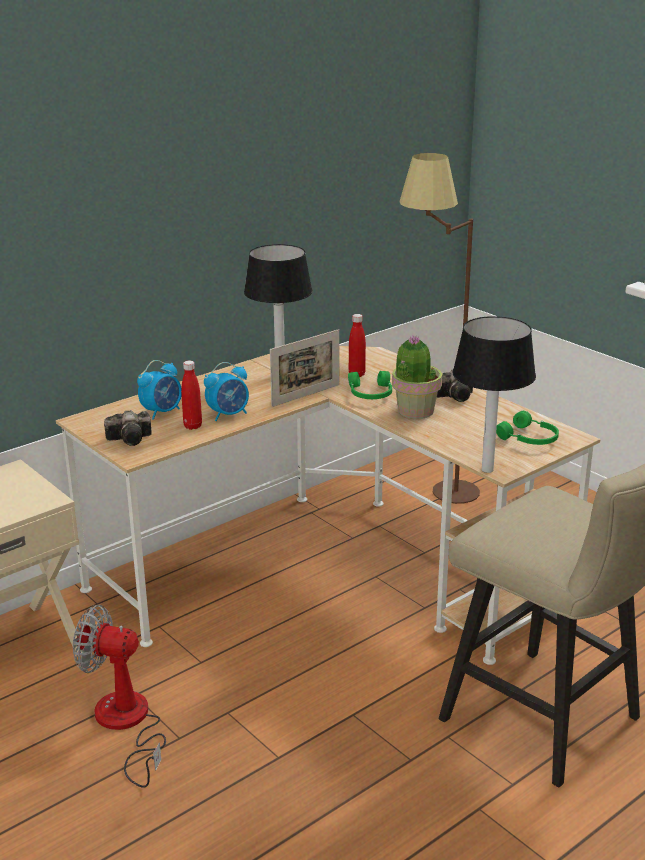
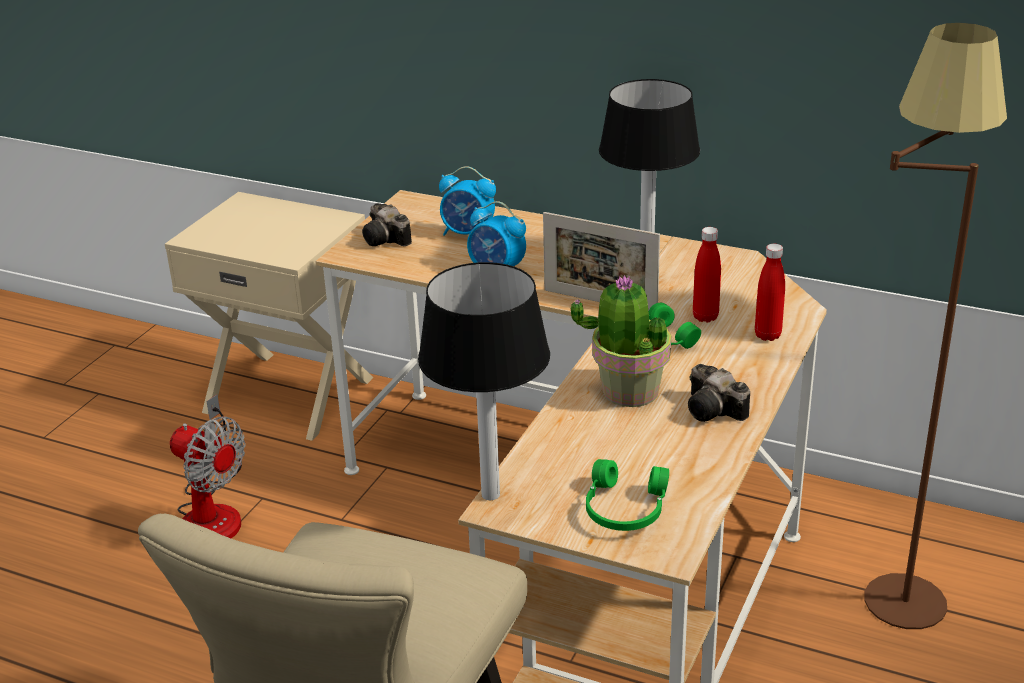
camera: 65 degrees right, 5 degrees up
fan [73,605,166,788] -> fan turned 135 degrees clockwise [170,395,246,538]
red bottle [181,361,202,430] -> red bottle moved to [755,244,785,341]

